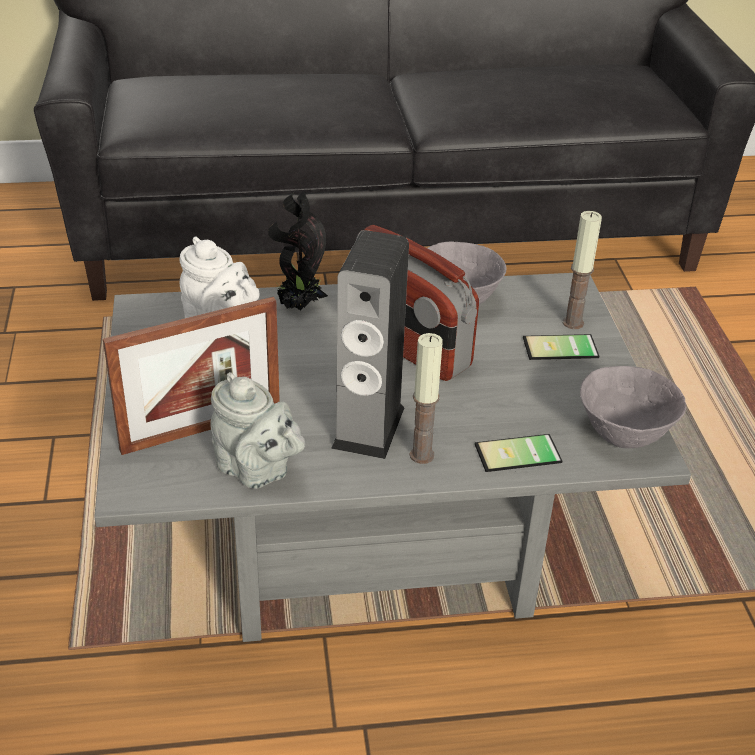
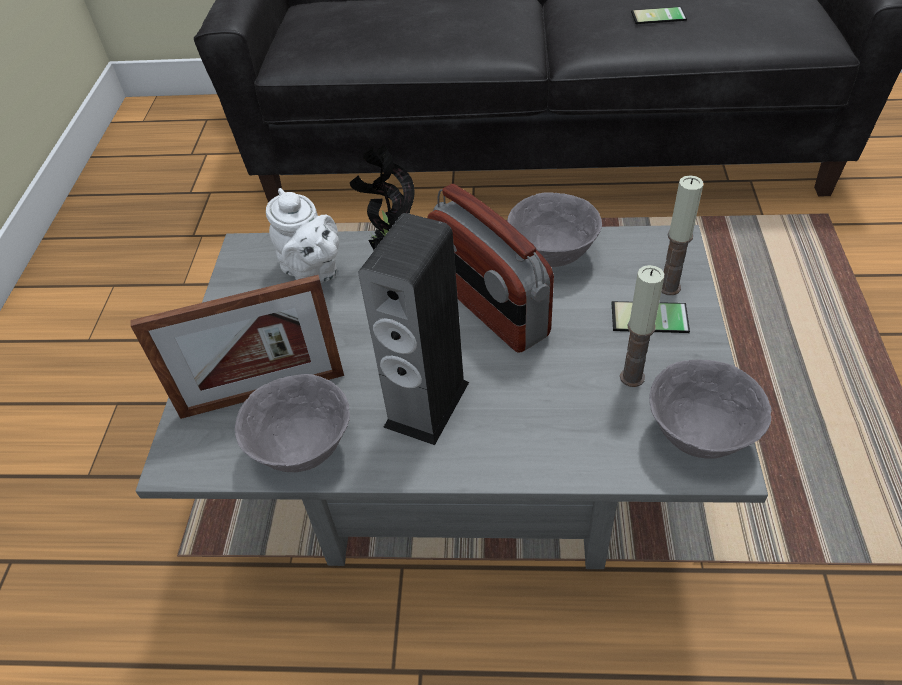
camera: 15 degrees right, 10 degrees up
grey teapot [210,372,305,489] -> grey bowl [235,374,350,472]
candle [410,333,443,464] -> candle moved to [620,265,664,387]
phone [475,434,562,472] -> phone moved to [631,7,687,24]

